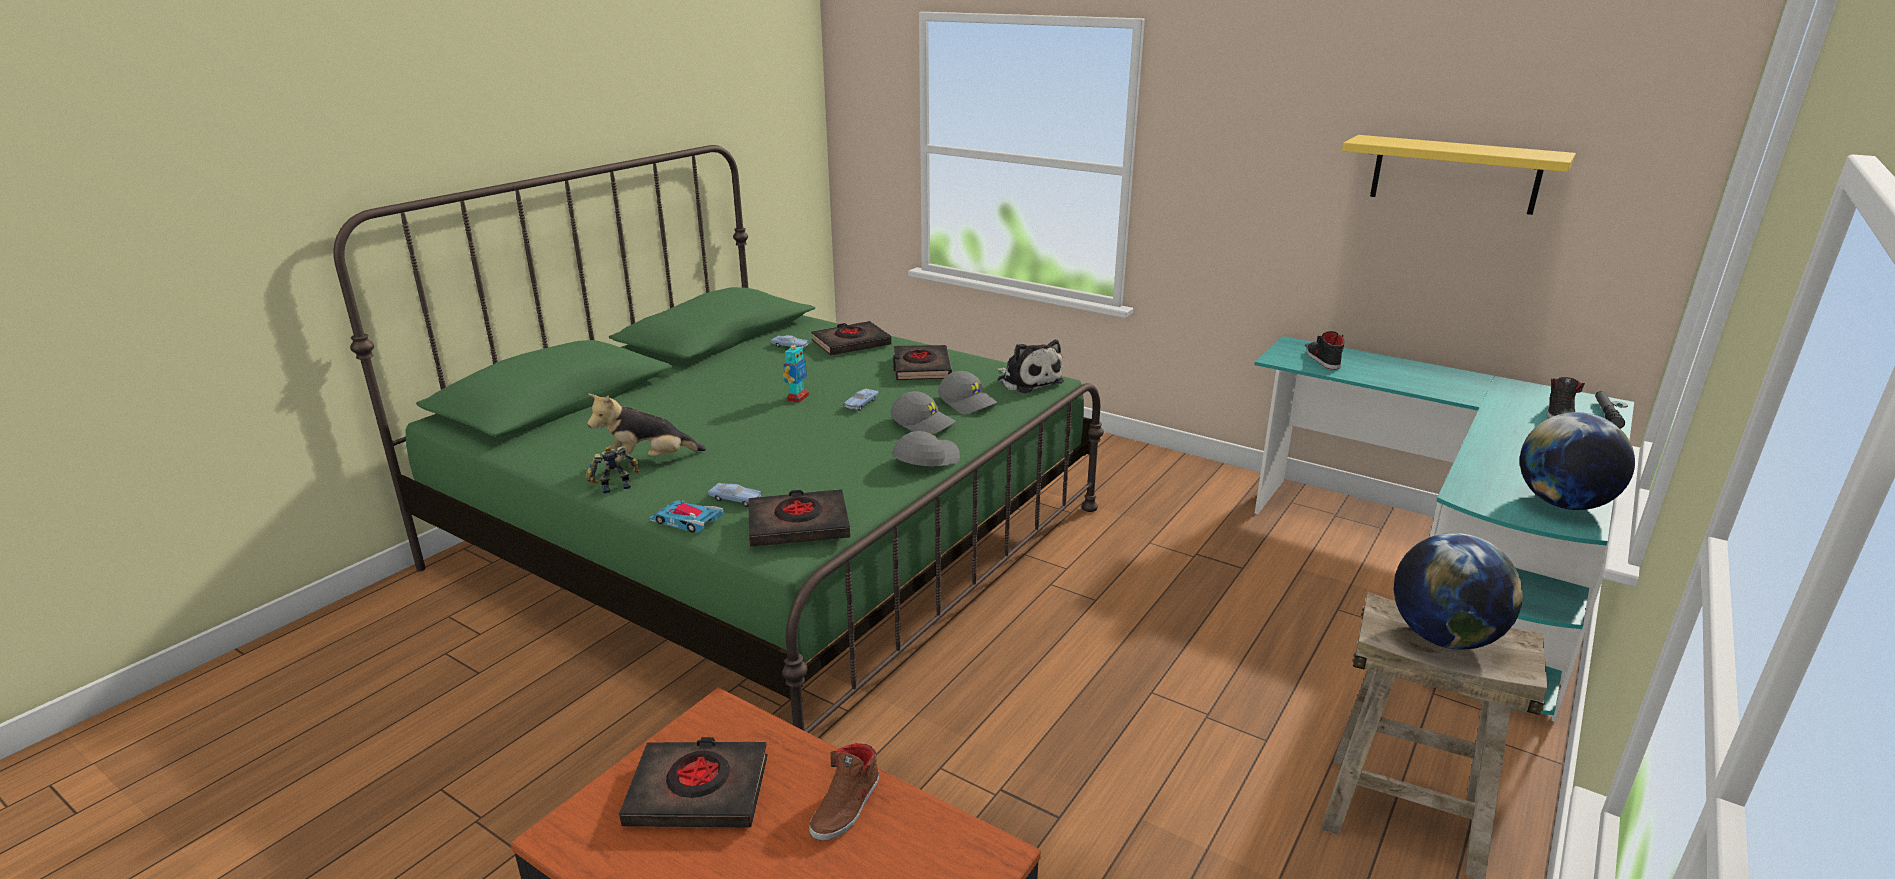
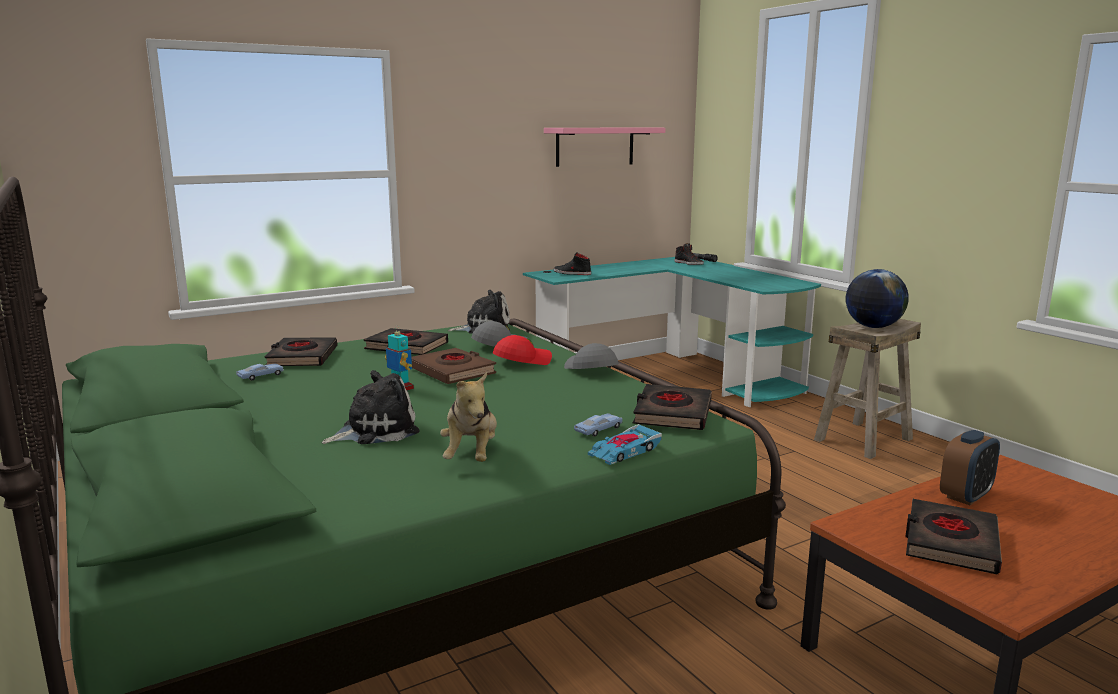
camera: 65 degrees left, 10 degrees down
toy robot [586,446,639,493] -> none
brown shoe [809,743,879,841] -> alarm clock [940,430,1000,505]
blue toy car [844,389,879,411] -> brown book [412,348,496,384]
grey cap [891,391,956,434] -> red cap [493,335,552,365]
yellow shelf [1342,135,1576,215] -> pink shelf [544,128,665,167]
globe [1520,412,1635,510] -> none
none -> plush toy [322,370,420,444]

